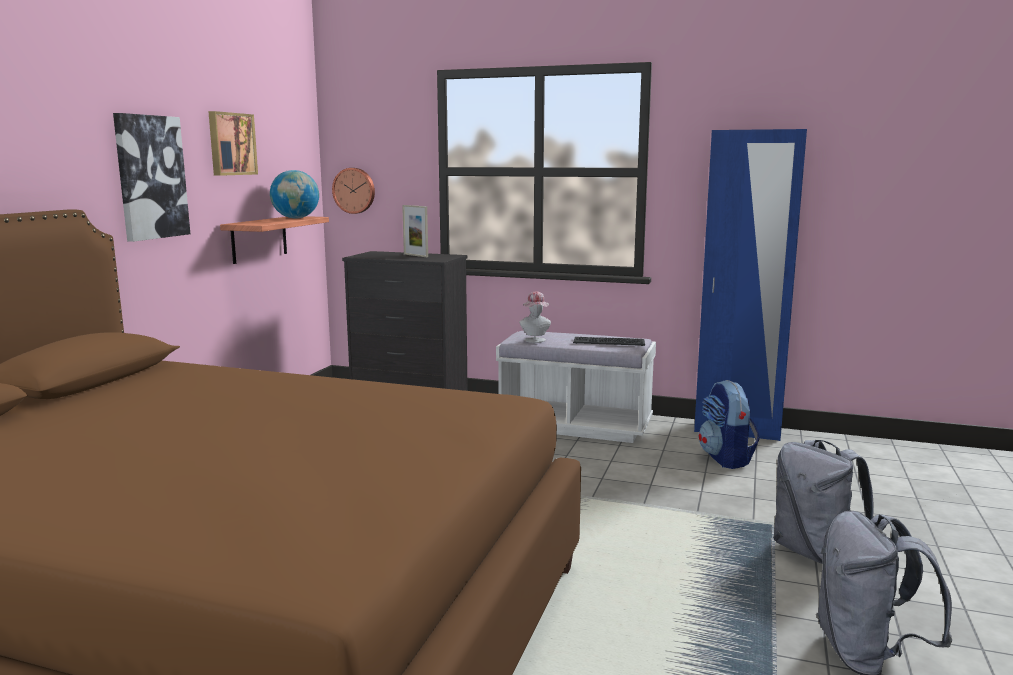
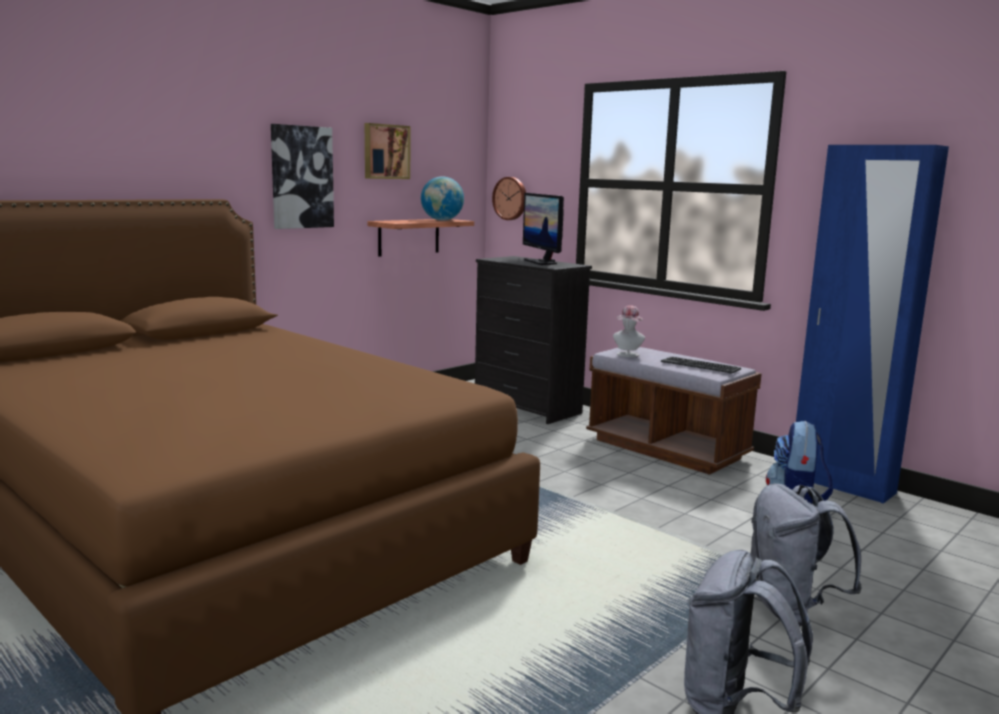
camera: 25 degrees right, 0 degrees up
picture frame [402,205,428,257] -> monitor [523,193,564,265]
white bench [496,331,656,443] -> brown bench [586,347,762,475]

